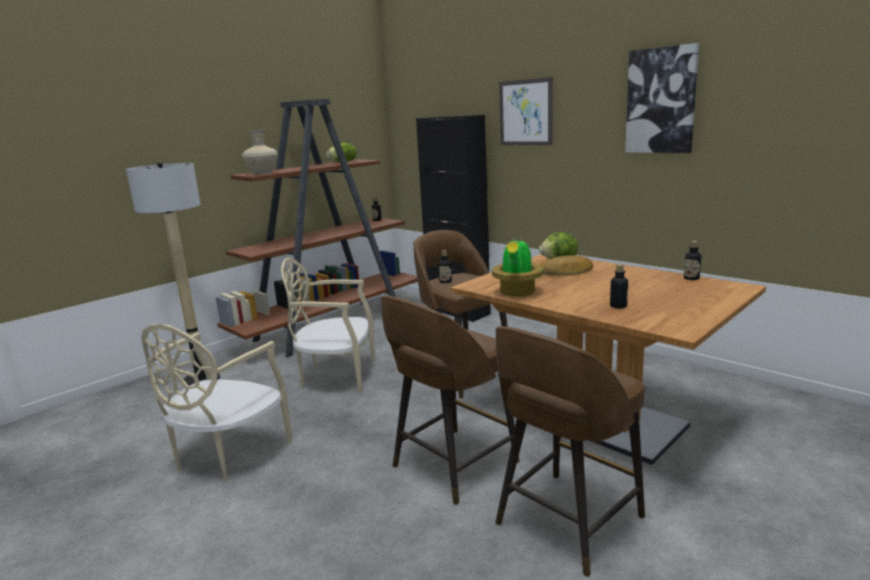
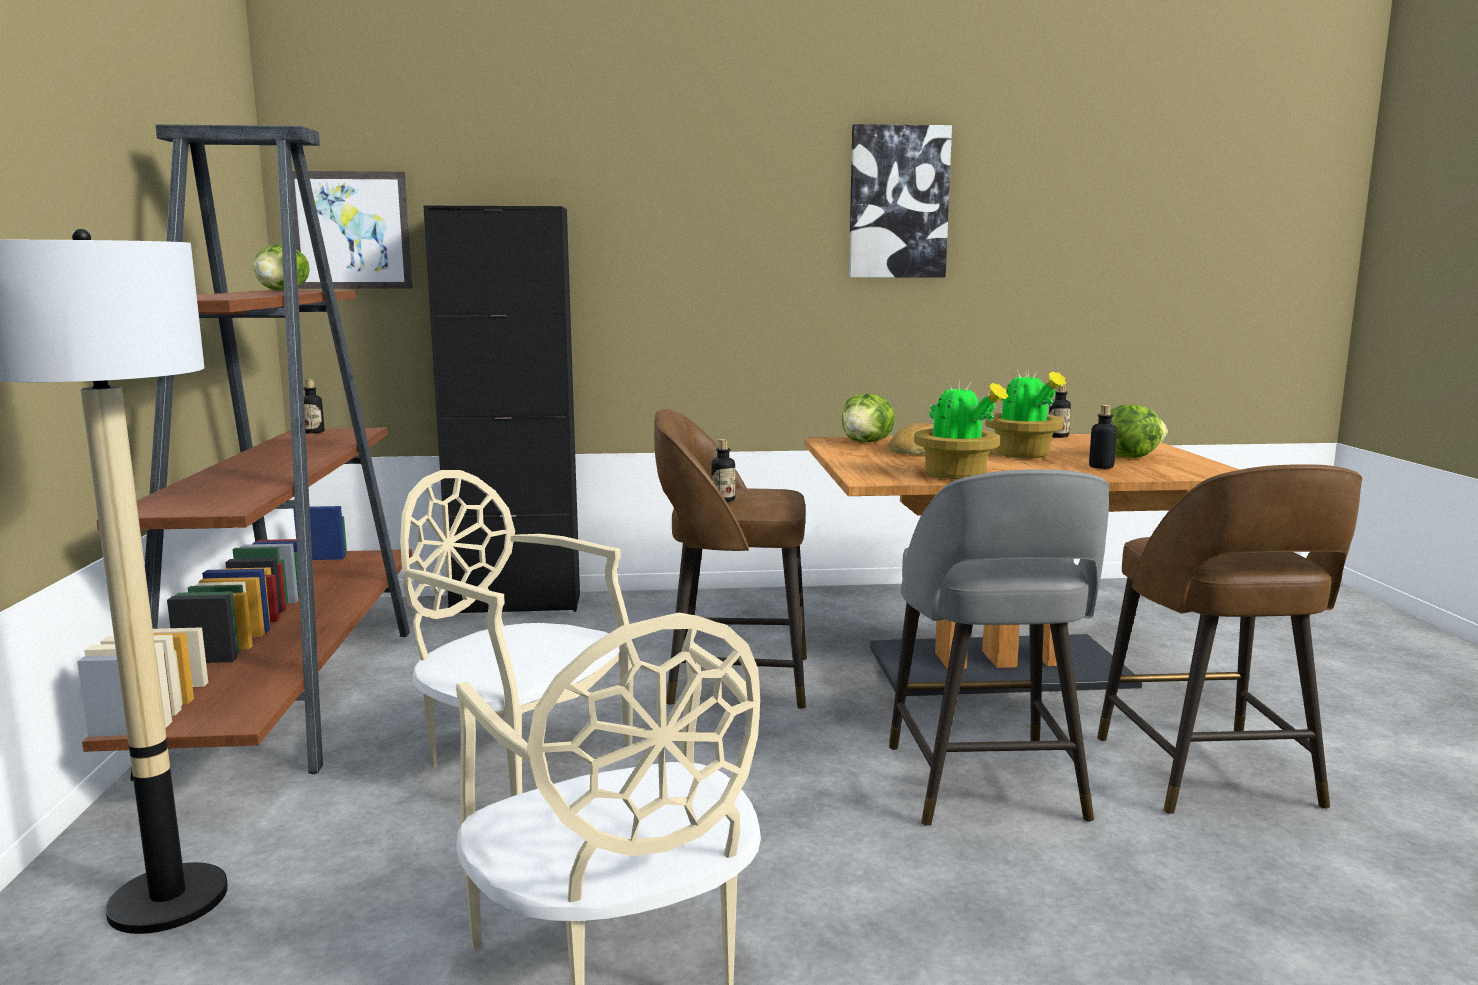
camera: 50 degrees left, 5 degrees down
beige vase [242,129,278,175] -> none
beige chair [281,257,375,394] -> beige chair turned 75 degrees clockwise [400,470,634,797]
brown stool [381,295,519,505] -> grey stool [889,469,1109,826]
picture [499,77,553,145] -> picture moved to [292,171,413,289]
none -> potted plant [985,370,1066,458]
none -> lettuce [1111,404,1168,458]

